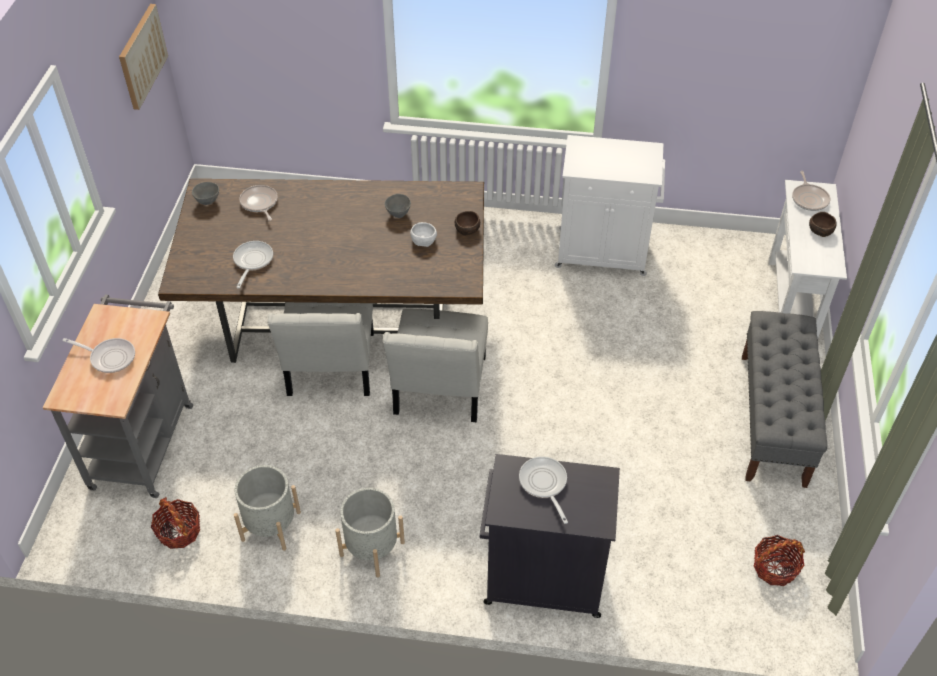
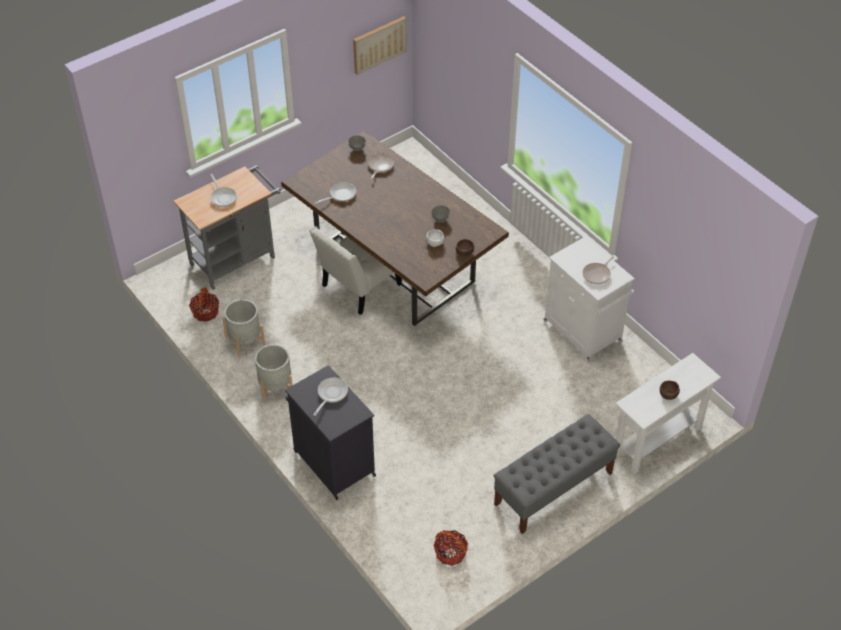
camera: 45 degrees right, 0 degrees up
white chair [383,309,488,422] -> none
frying pan [792,171,830,211] -> frying pan moved to [583,256,614,284]

